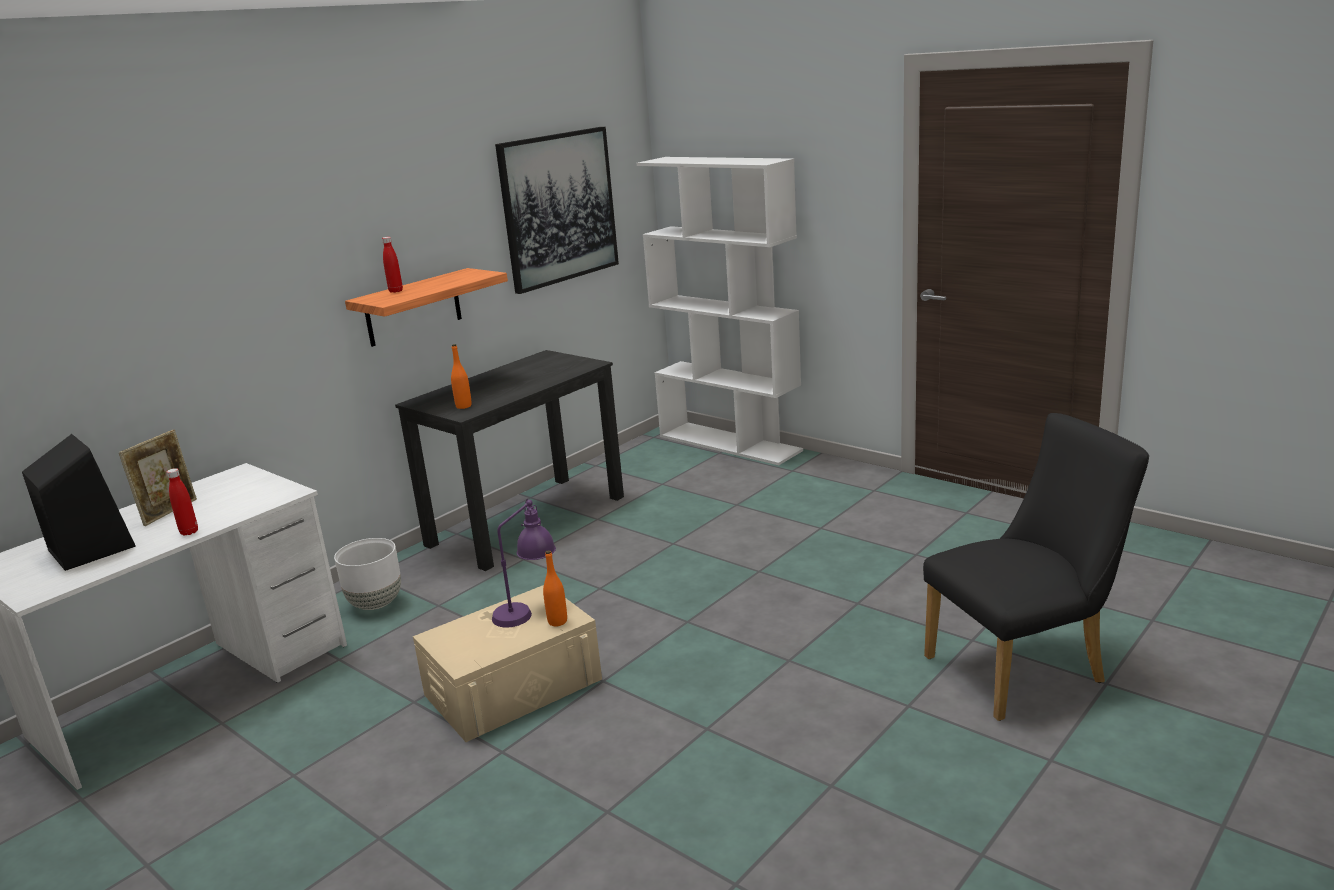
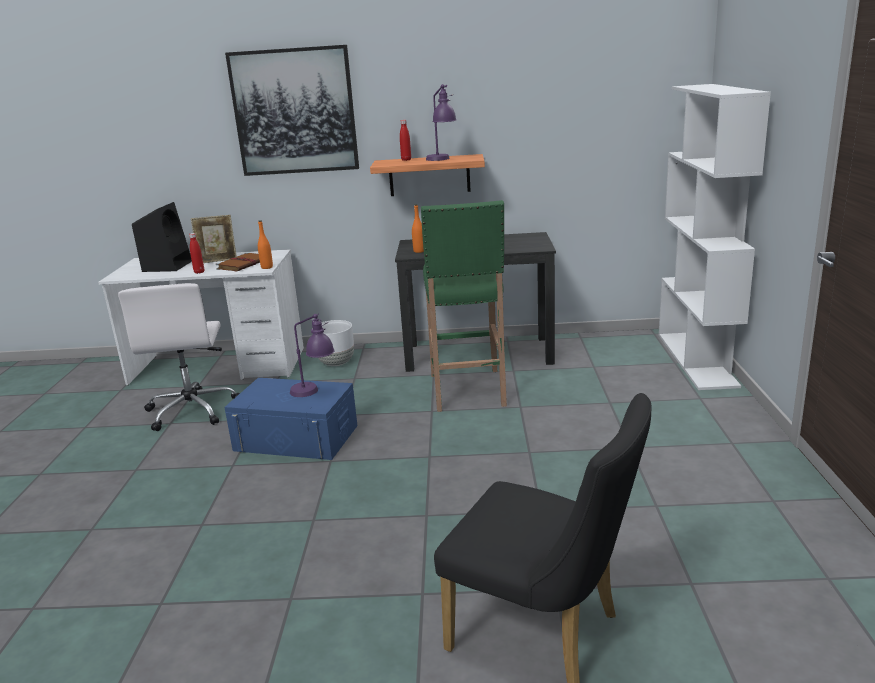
camera: 50 degrees right, 0 degrees up
beige storage box [413,585,602,742] -> blue storage box [224,378,357,460]
picture [495,127,619,294] -> picture moved to [225,45,359,176]
orange bottle [543,550,567,626] -> orange bottle moved to [258,220,273,269]
none -> white office chair [118,283,240,431]
none -> brown book [216,252,260,272]
none -> green stool [421,200,507,412]
none -> purple table lamp [426,84,456,161]

